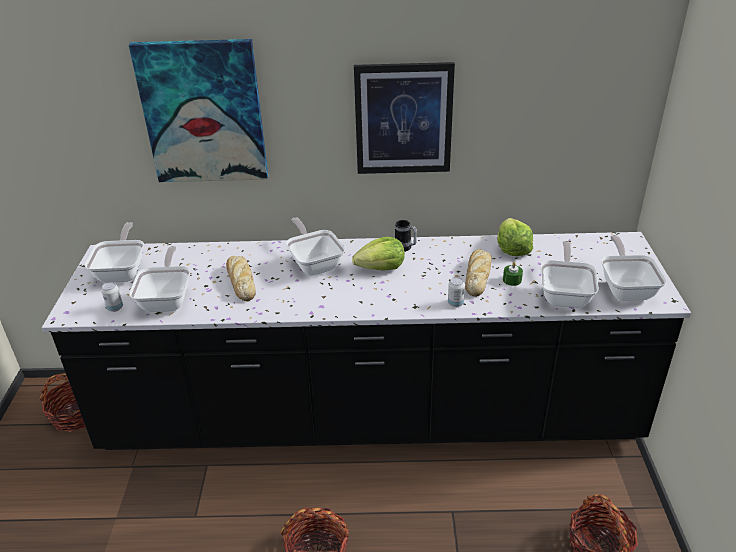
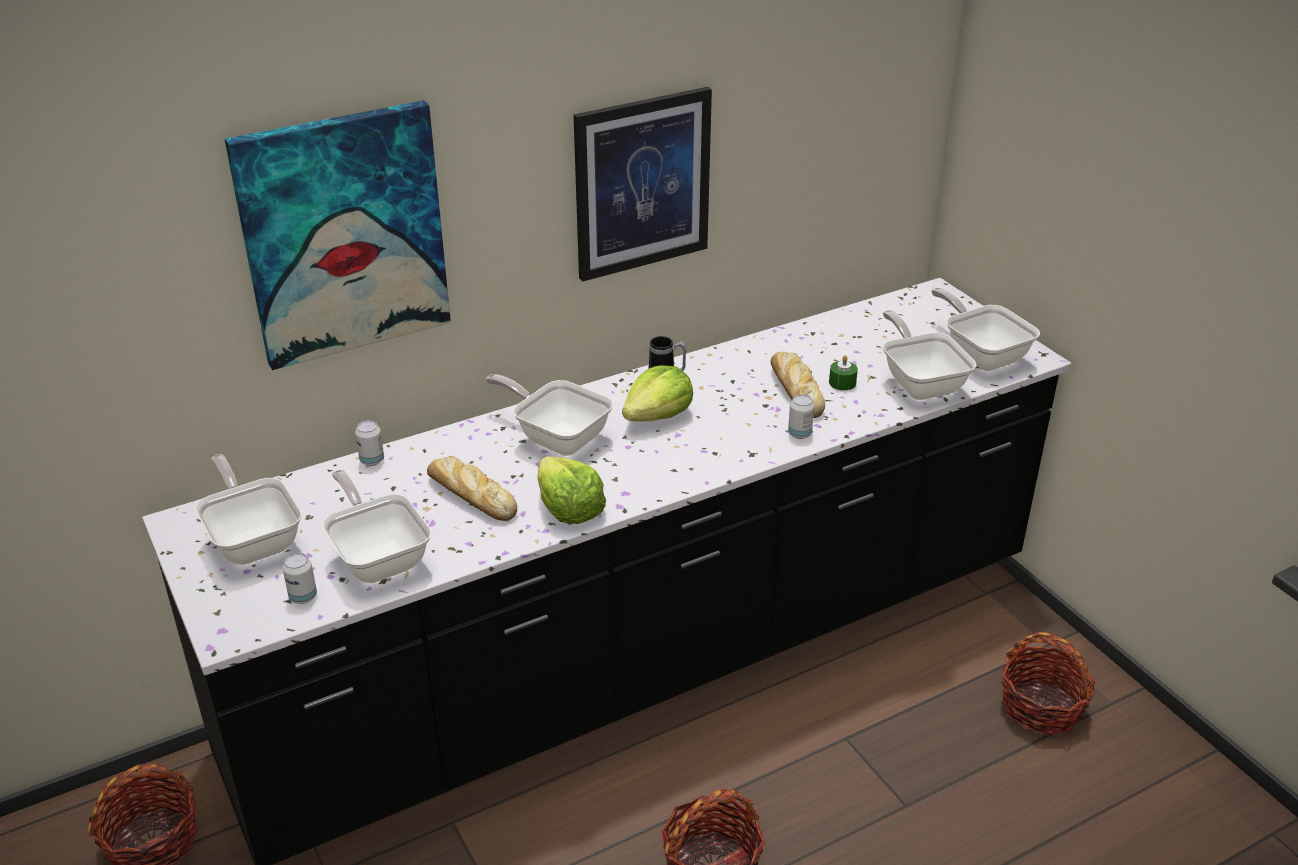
camera: 30 degrees left, 0 degrees up
lettuce [497,218,534,256] -> lettuce moved to [538,456,606,524]
none -> can [355,420,384,466]

